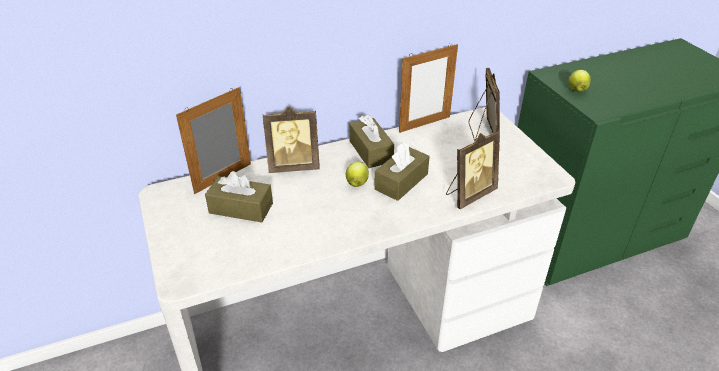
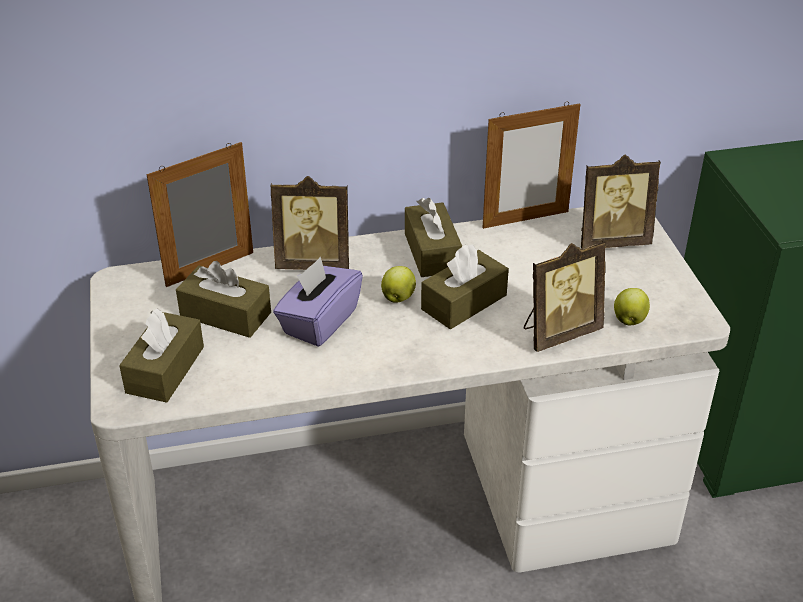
camera: 10 degrees right, 0 degrees up
picture frame [468,68,500,142] -> picture frame turned 75 degrees clockwise [581,155,661,249]
apple [568,70,591,92] -> apple moved to [614,288,650,325]
none -> brown tissue box [119,308,204,403]
none -> purple tissue box [273,257,363,347]

